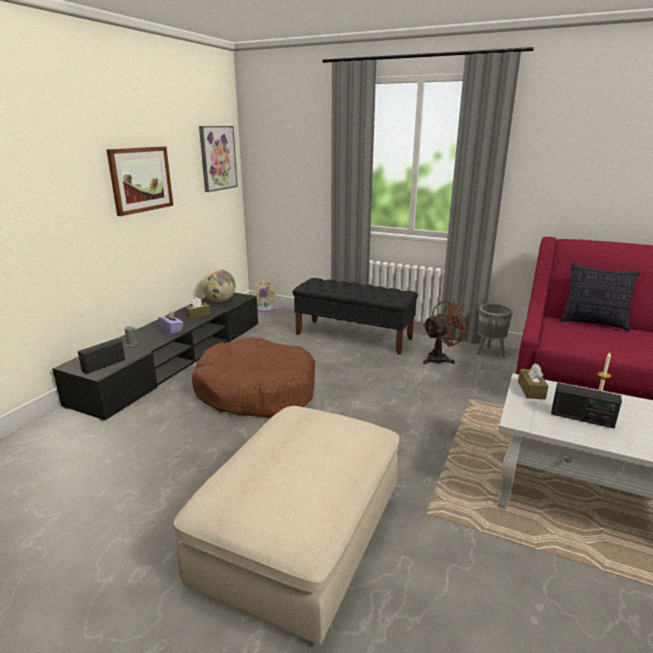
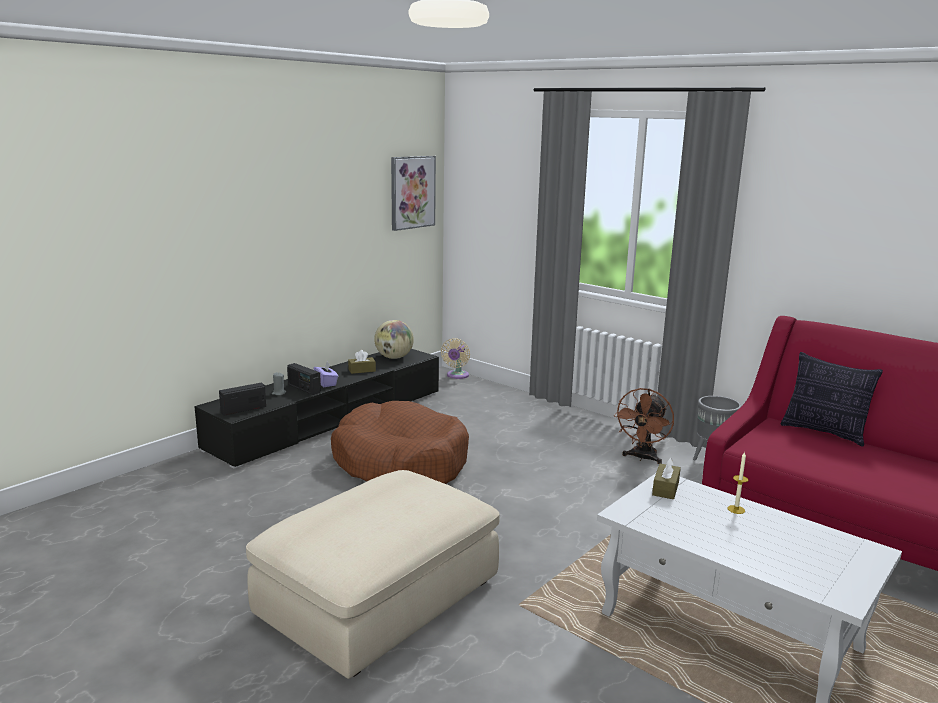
camera: 15 degrees right, 5 degrees down
picture [106,146,173,216] -> none
black bench [292,278,418,355] -> none
brown fan [423,300,472,365] -> brown fan turned 135 degrees clockwise [614,388,674,464]
radio [551,383,622,428] -> radio moved to [287,363,321,395]

